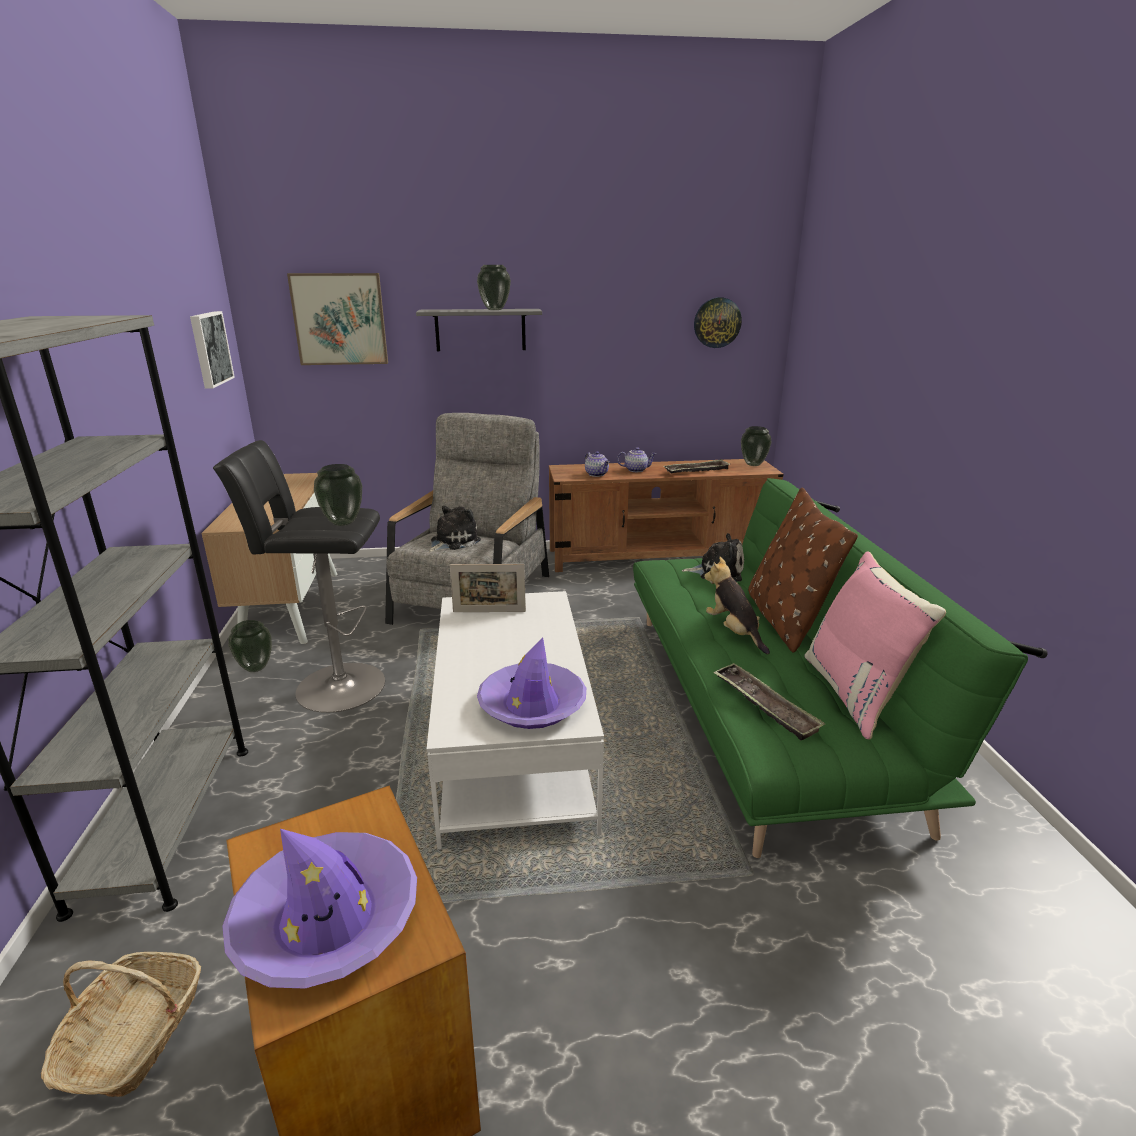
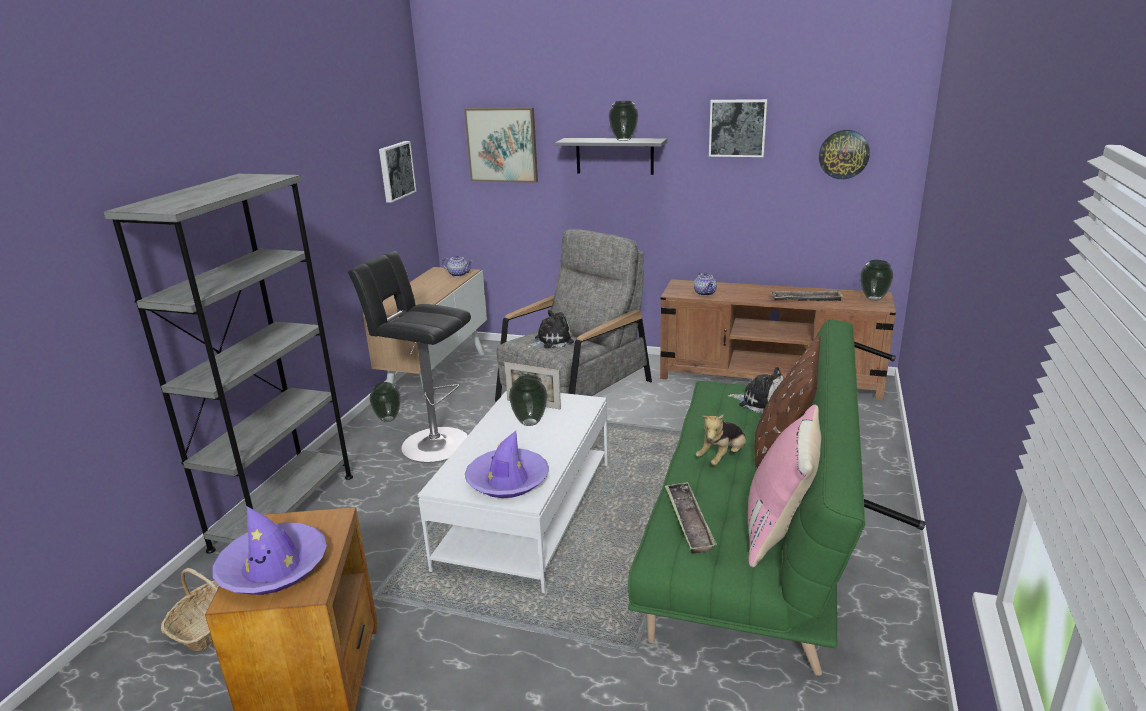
camera: 25 degrees right, 0 degrees up
vase [314,464,362,526] -> vase moved to [509,376,547,426]
teapot [617,447,657,472] -> teapot moved to [442,255,473,277]
plush toy [704,557,770,654] -> plush toy turned 135 degrees counterclockwise [696,414,746,466]
none -> picture [709,99,768,157]

